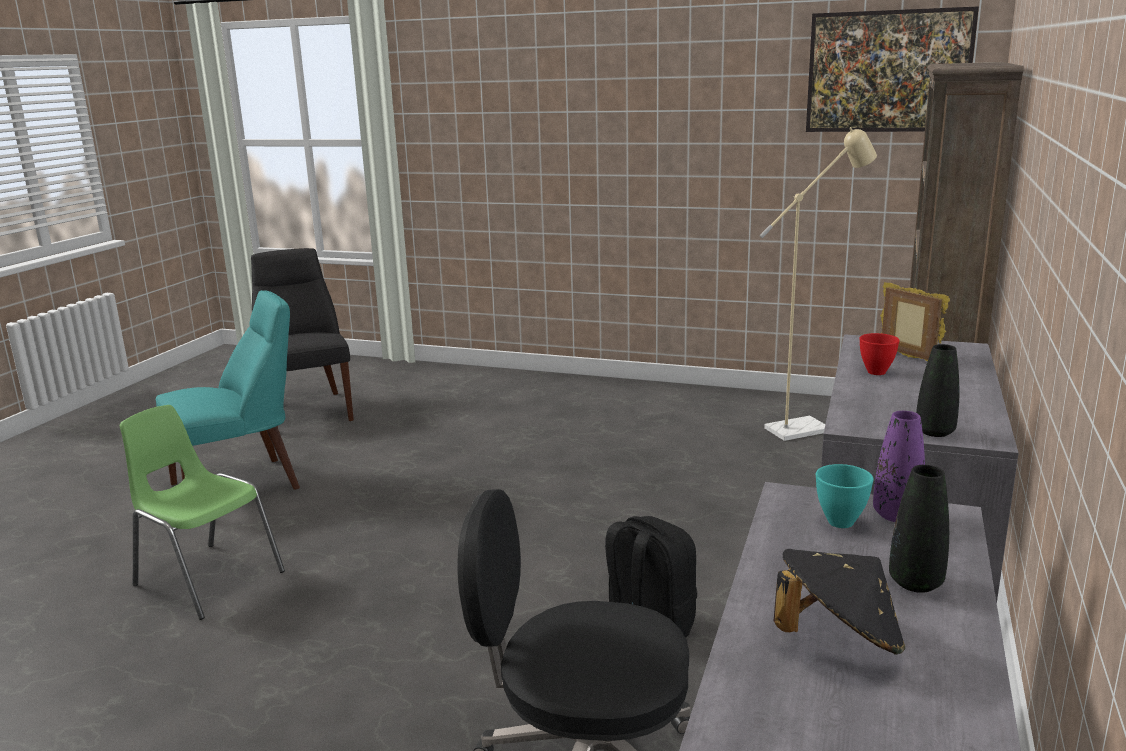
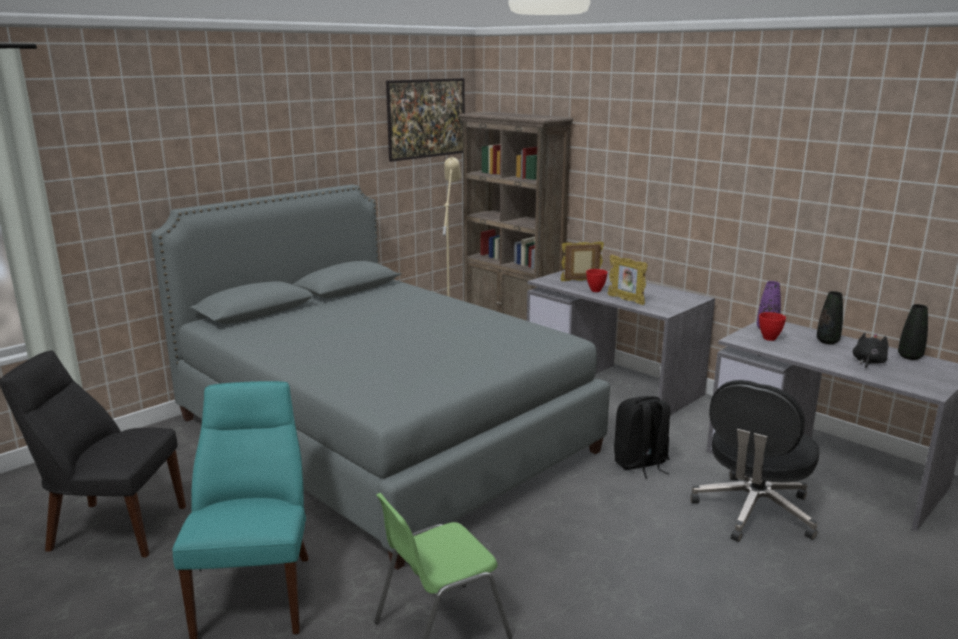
camera: 65 degrees left, 0 degrees up
black hat [774,549,905,655] -> black plush toy [853,333,889,368]
turquoise bowl [816,464,874,528] -> red bowl [759,312,786,341]
black vase [916,344,959,437] -> black vase moved to [898,304,928,360]
none -> grey bed [151,184,610,570]
none -> picture frame [608,255,648,305]

